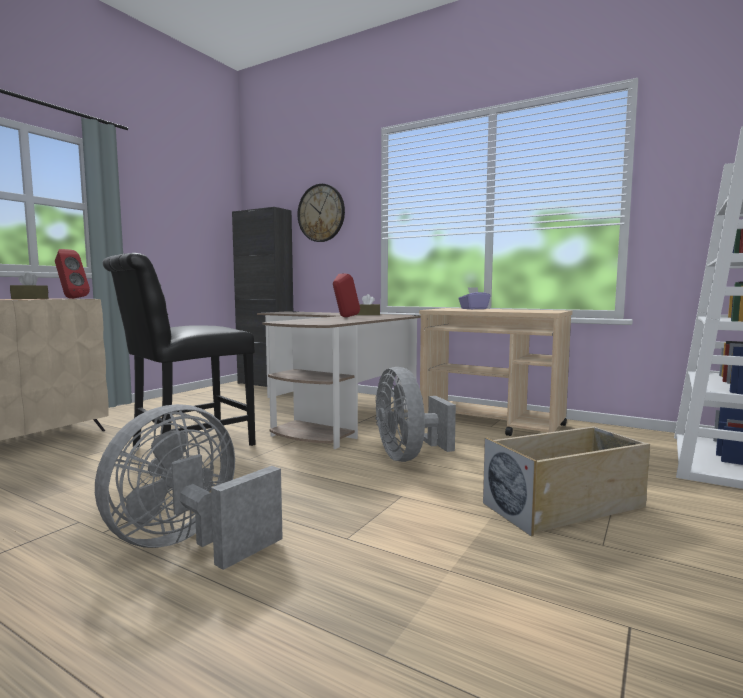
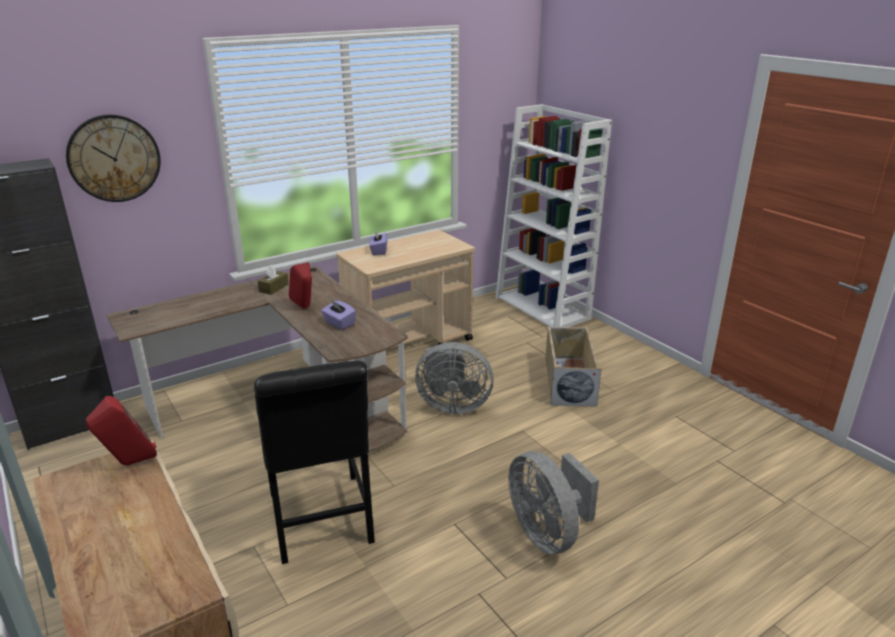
camera: 65 degrees left, 20 degrees up
brown tissue box [10,272,48,299] -> none
none -> purple tissue box [321,300,356,330]

